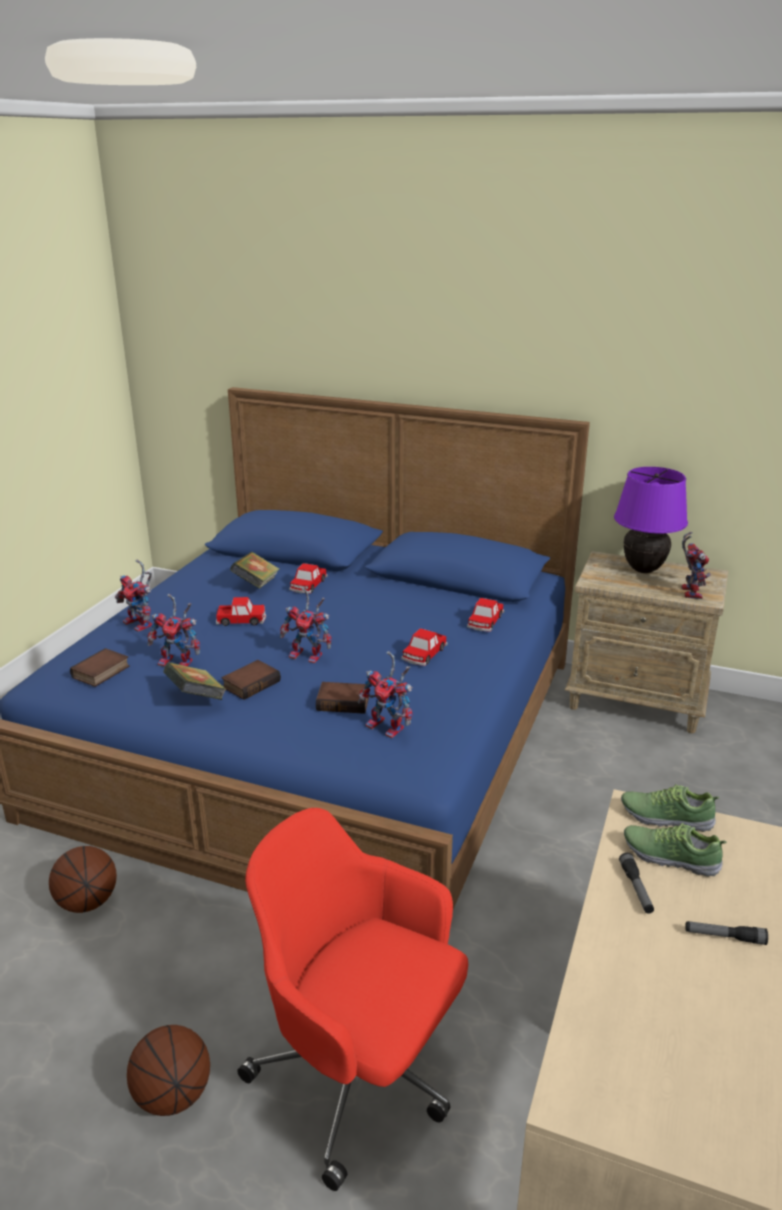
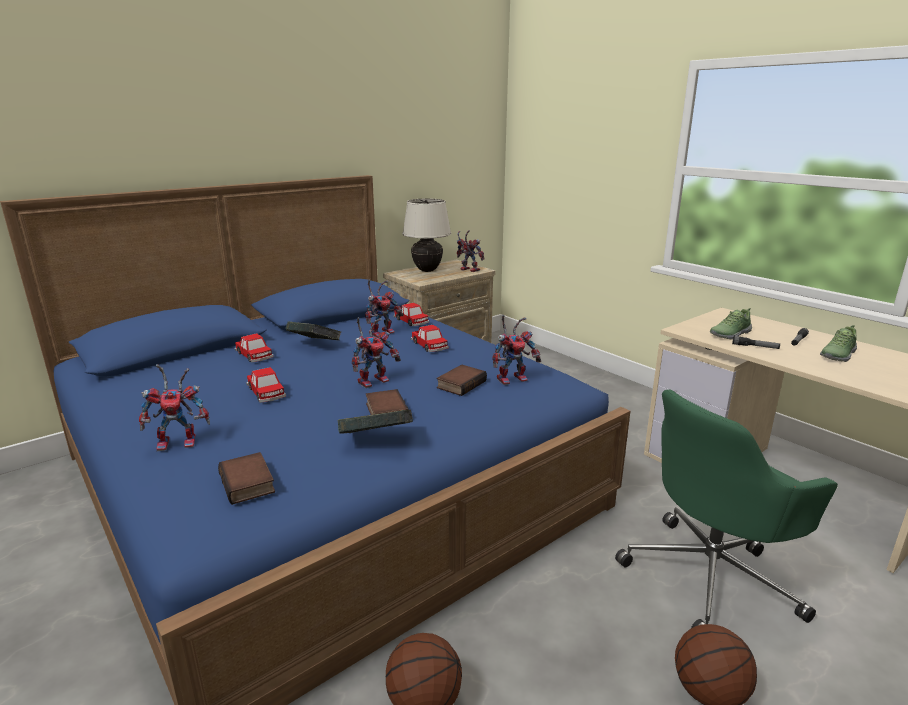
camera: 60 degrees left, 5 degrees down
toy robot [147,594,200,667] -> toy robot moved to [365,280,404,337]
toy car [216,597,266,626] -> toy car turned 120 degrees clockwise [246,367,286,403]
book [230,552,279,589] -> book moved to [286,322,341,340]
red office chair [237,808,468,1191] -> green office chair [615,389,838,628]
purple table lamp [614,467,688,573] -> beige table lamp [402,199,451,272]
shoe [621,784,719,832] -> shoe moved to [820,325,857,362]

